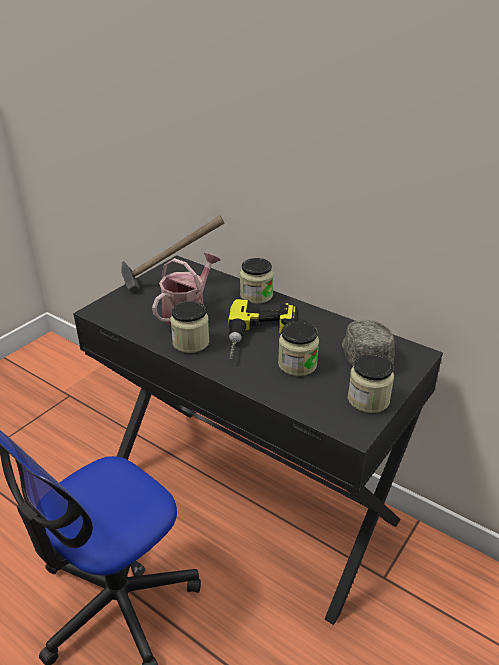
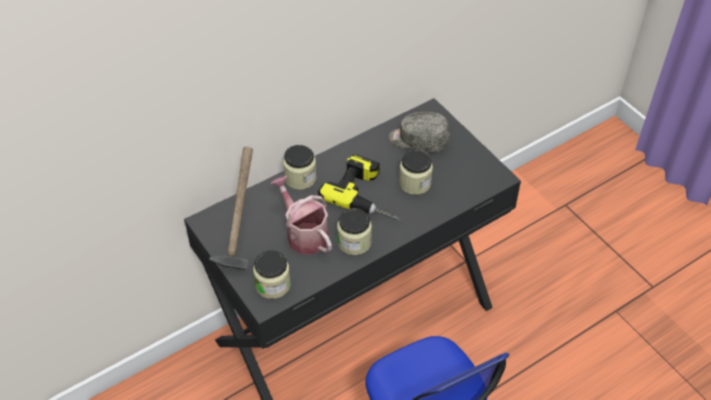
camera: 70 degrees left, 15 degrees up
jar [348,353,394,413] -> jar moved to [253,250,291,299]

